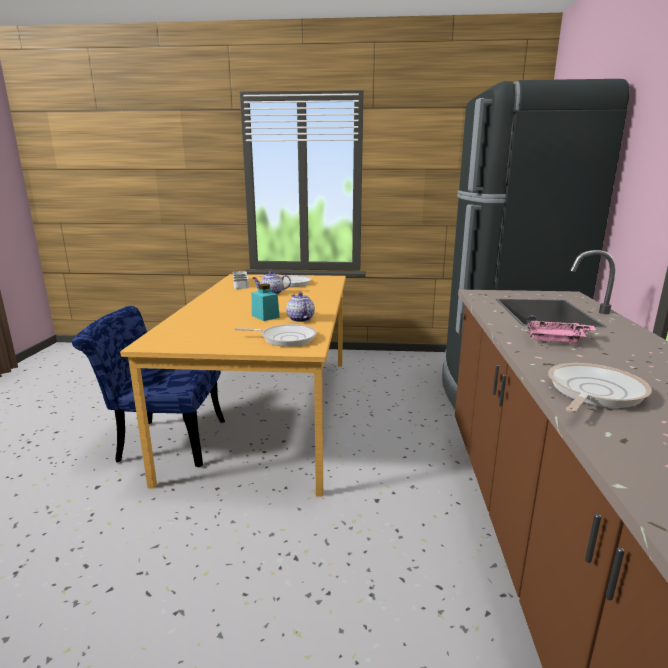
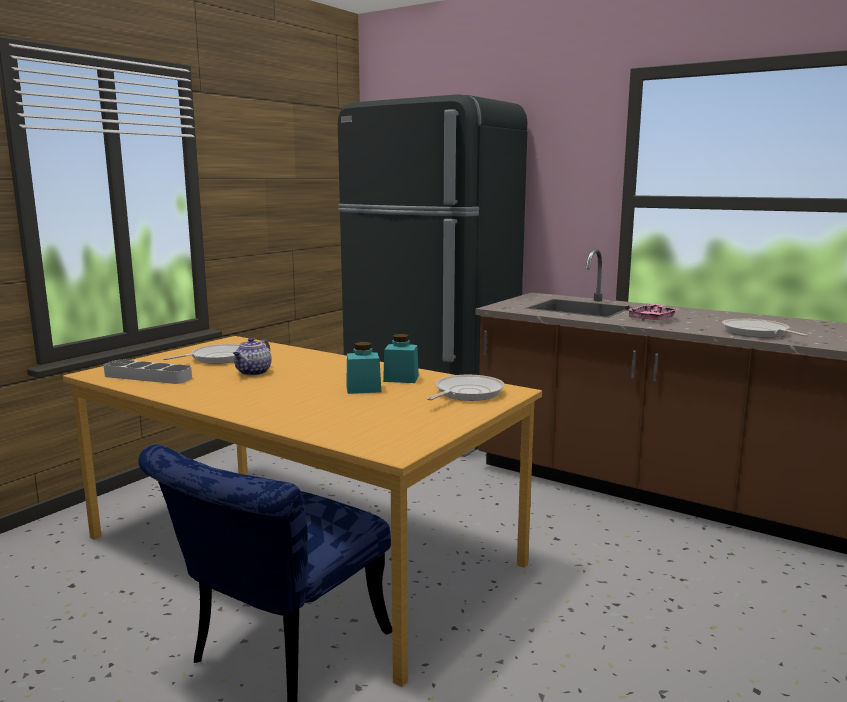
camera: 60 degrees left, 5 degrees down
teapot [286,292,315,322] -> turquoise jar [383,334,419,383]

